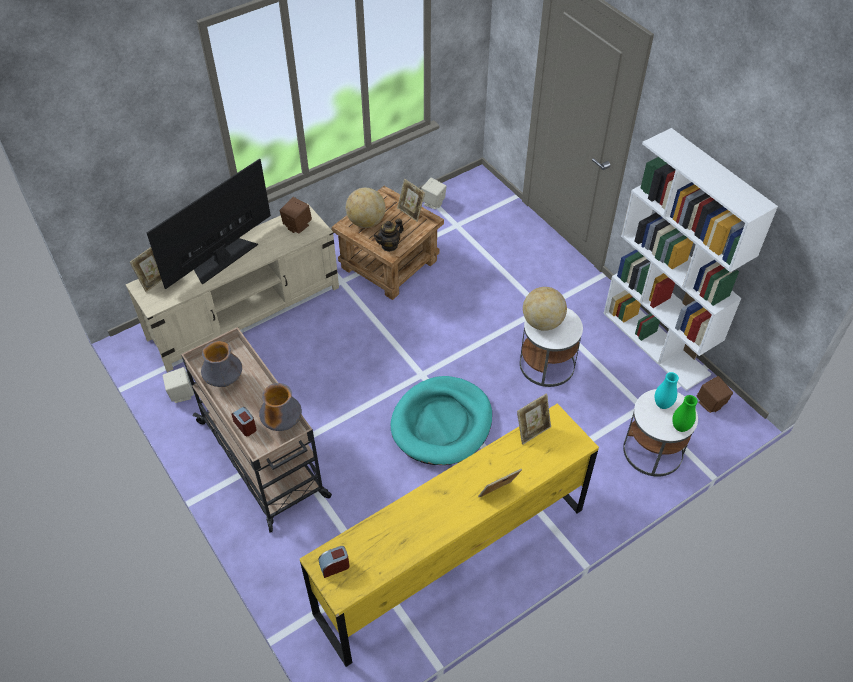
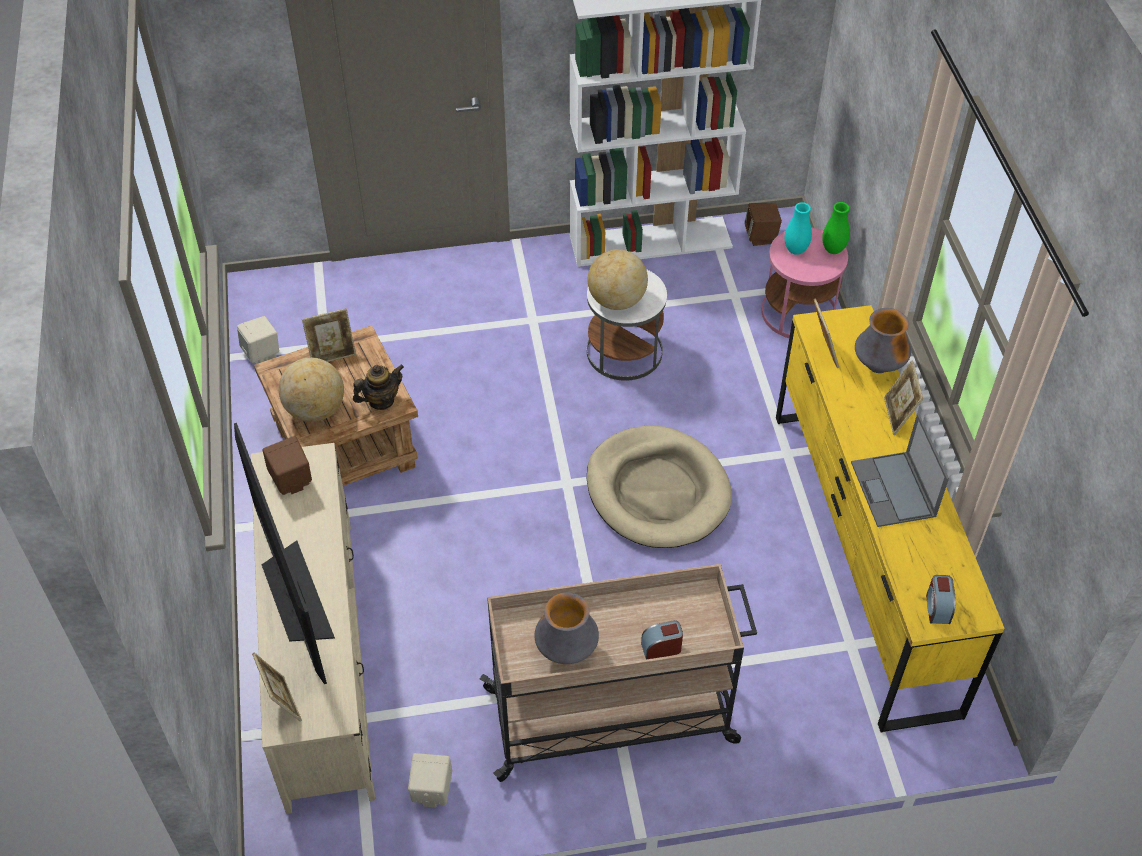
camera: 65 degrees left, 0 degrees up
vase [259,383,302,431] -> vase moved to [855,308,911,373]
teapot [374,219,404,252] -> teapot turned 105 degrees counterclockwise [353,365,404,410]
turquoise dog bed [391,376,492,465] -> beige dog bed [587,426,732,548]
white side table [623,389,698,477] -> pink side table [761,228,848,338]
none -> laptop [851,414,949,527]

